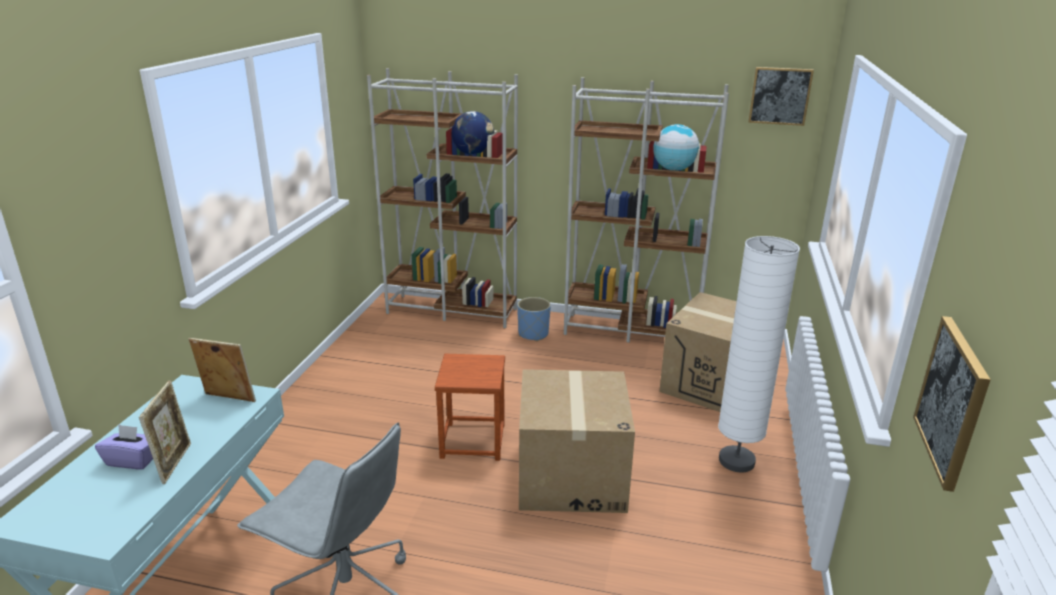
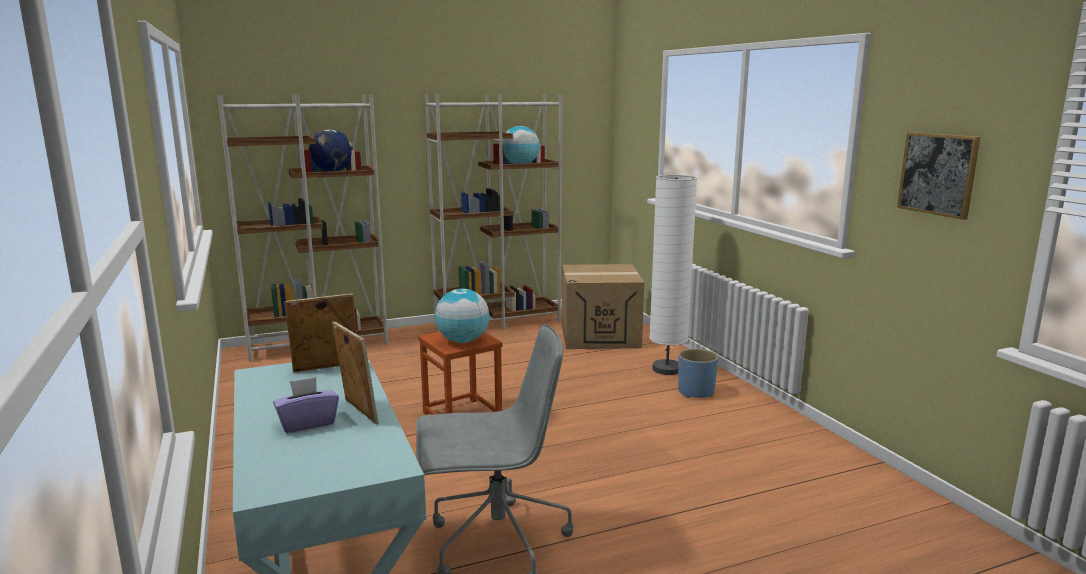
camera: 35 degrees left, 10 degrees down
blue planter [517,297,551,341] -> blue planter moved to [678,348,718,398]
cardboard box [519,369,635,513] -> none
picture [748,67,814,126] -> none
none -> globe [435,289,489,343]

